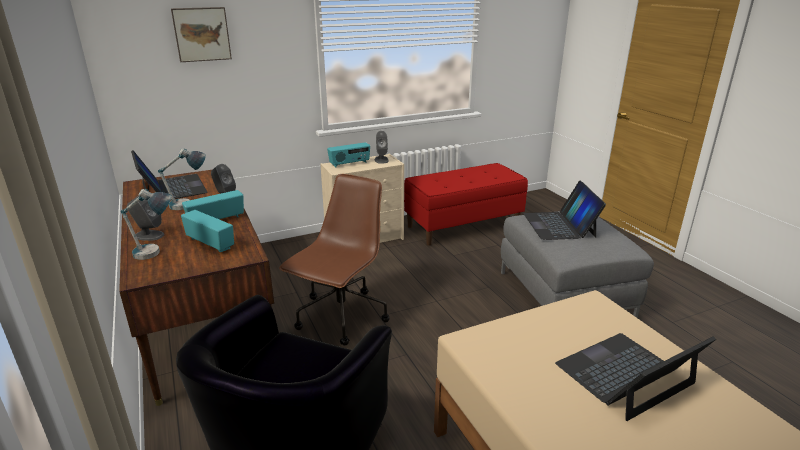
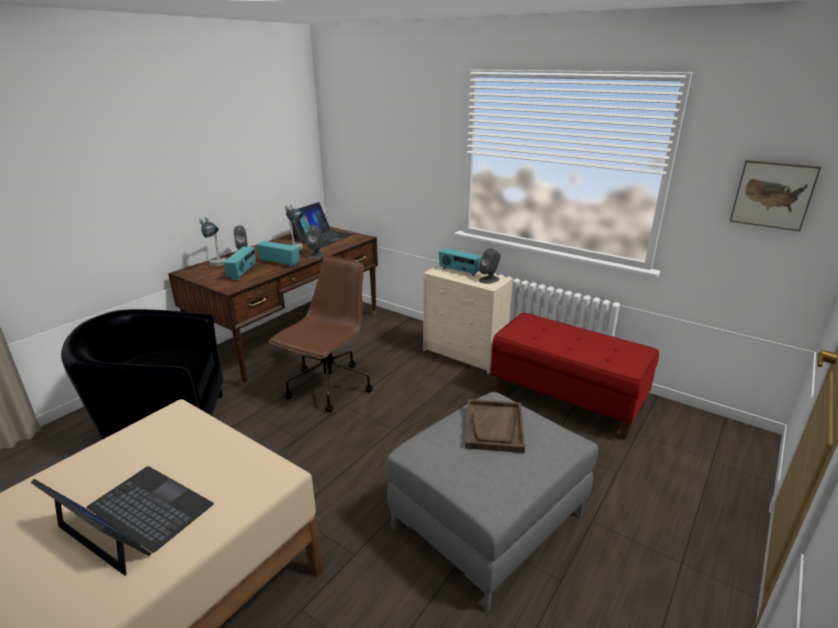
camera: 60 degrees right, 0 degrees up
picture [171,7,232,62] -> picture moved to [730,160,821,231]
brown office chair [279,174,390,346] -> brown office chair turned 60 degrees counterclockwise [269,256,373,413]
laptop [523,181,606,240] -> brown tray [465,399,525,453]

